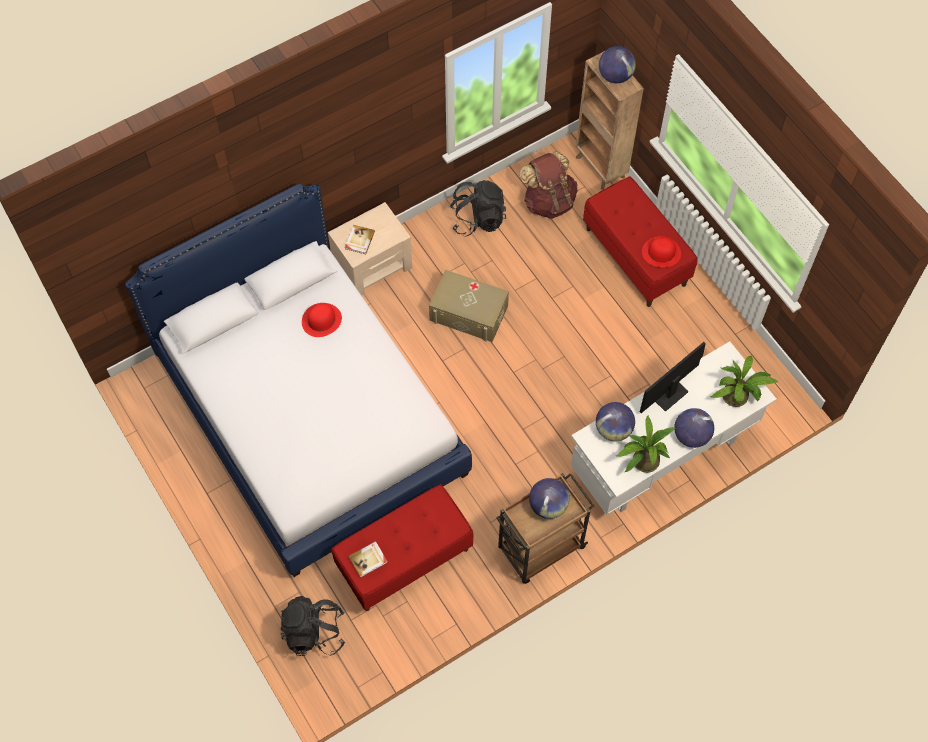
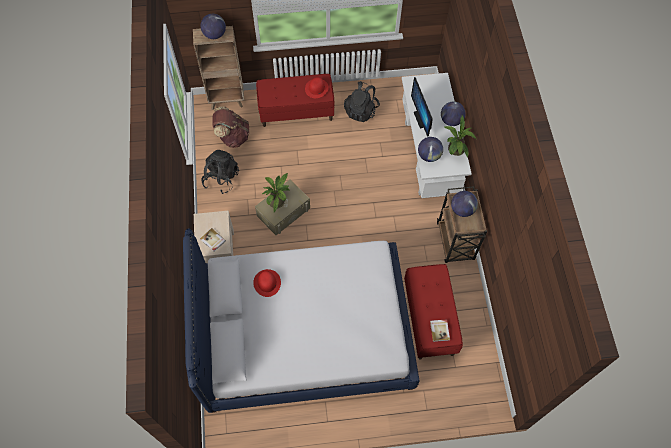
camera: 65 degrees left, 0 degrees up
black backpack [281,596,345,656] -> black backpack moved to [344,81,380,122]
potted plant [710,356,779,407] -> potted plant moved to [262,173,290,213]

